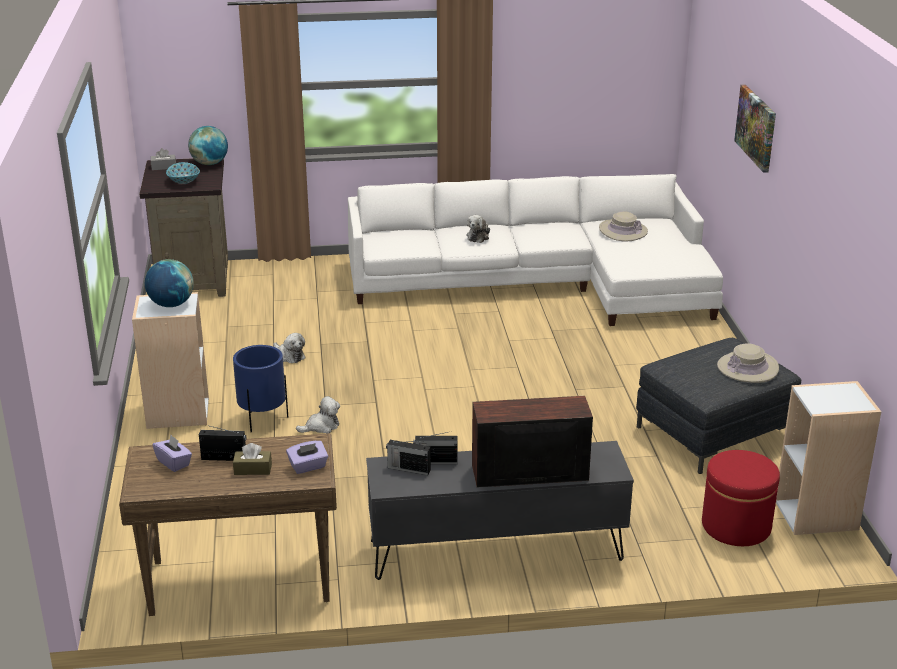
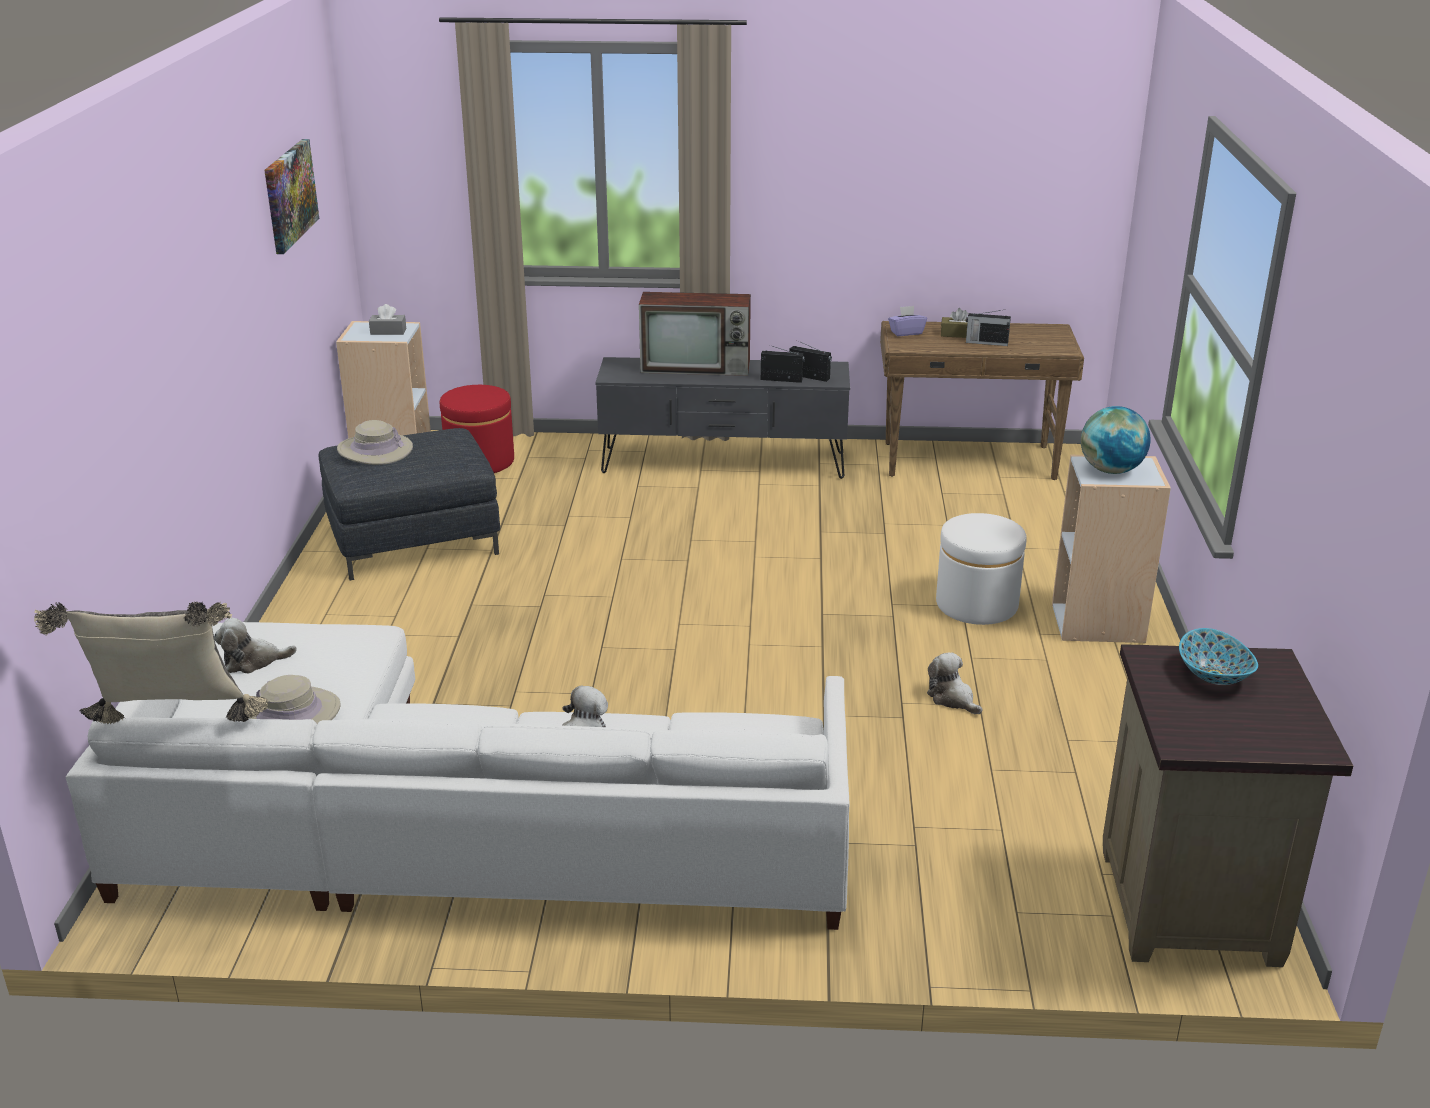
camera: 170 degrees left, 0 degrees up
grey tissue box [151,148,176,170] -> grey tissue box moved to [369,304,406,335]
purple tissue box [153,435,192,472] -> none
globe [188,126,228,165] -> none
blue planter [233,345,288,433] -> white ottoman [936,513,1027,625]
plush toy [296,396,340,433] -> plush toy moved to [214,618,297,674]
picture [734,85,776,173] -> picture moved to [264,139,319,254]
none -> pillow [34,601,269,724]

